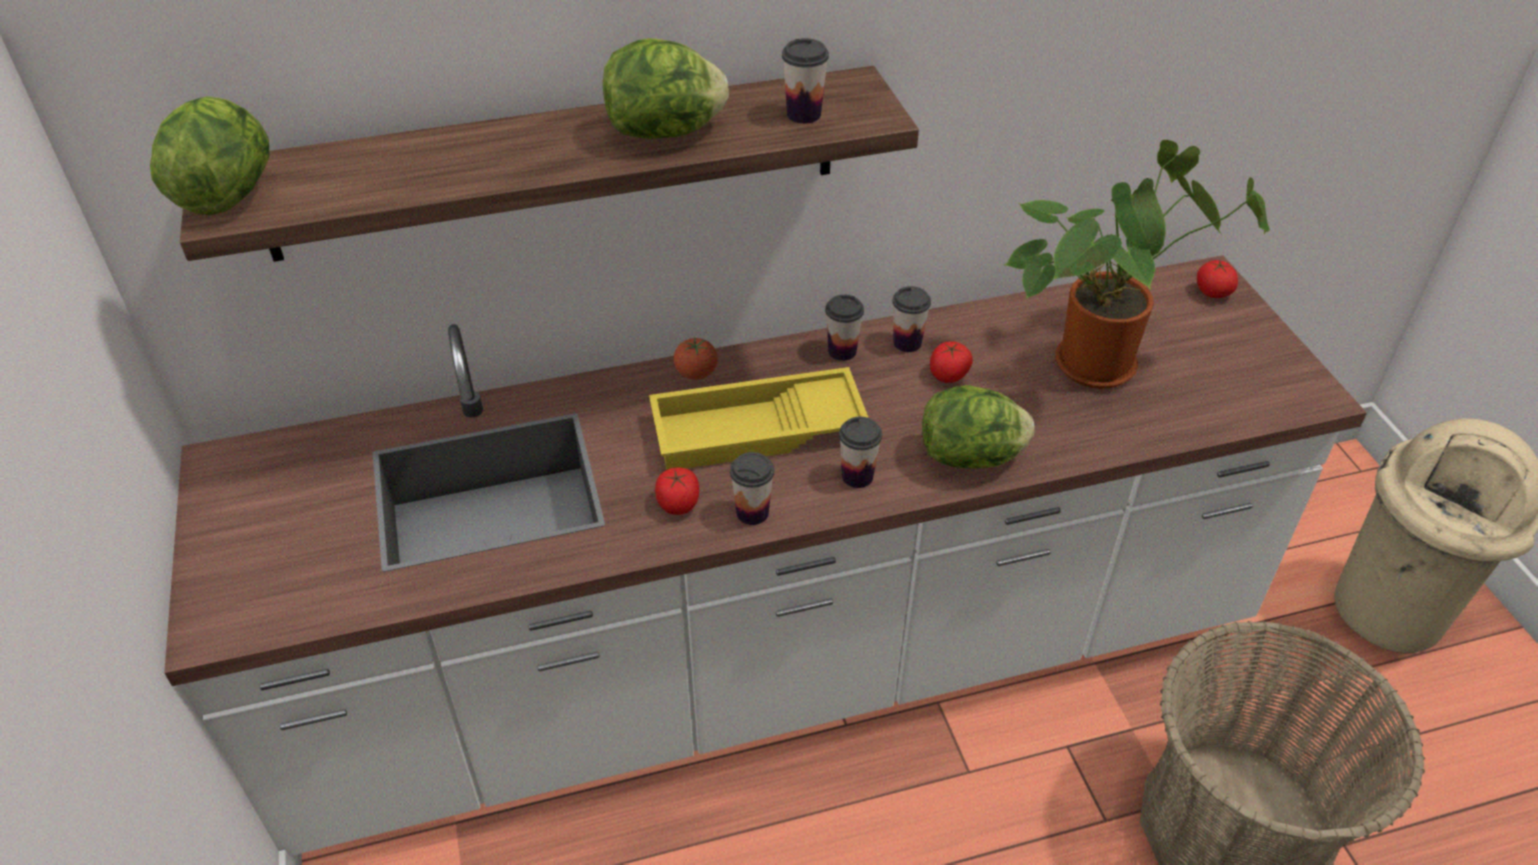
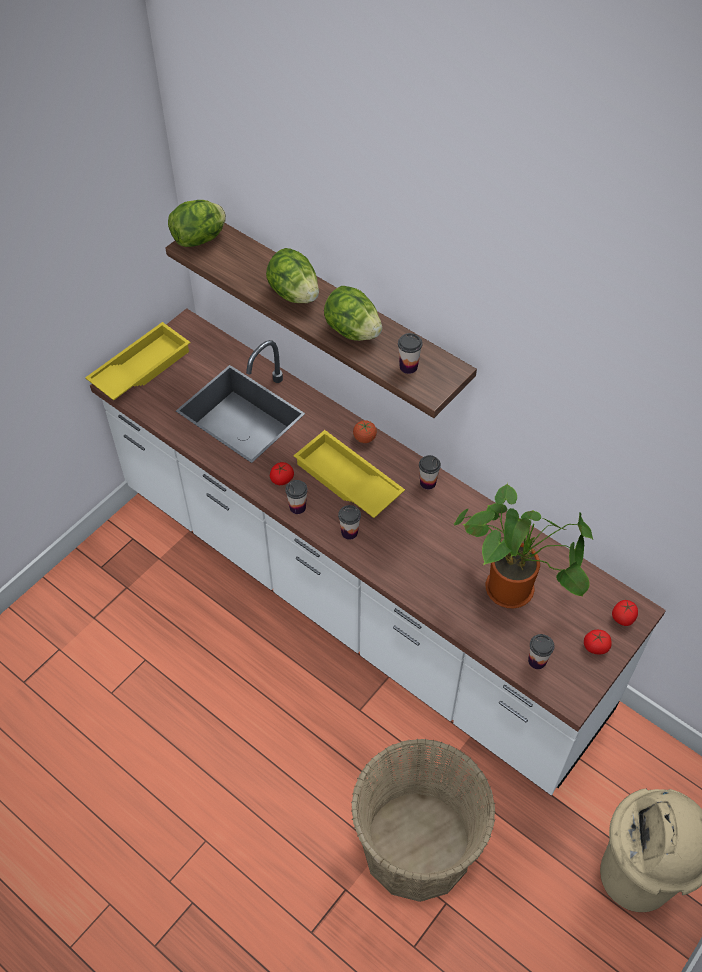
camera: 55 degrees right, 10 degrees up
cup [892,286,931,352] -> cup moved to [528,634,554,669]
lettuce [922,385,1034,468] -> lettuce moved to [266,248,319,303]
tomato [930,341,973,383] -> tomato moved to [584,630,612,655]
none -> yellow tray [85,322,191,400]

